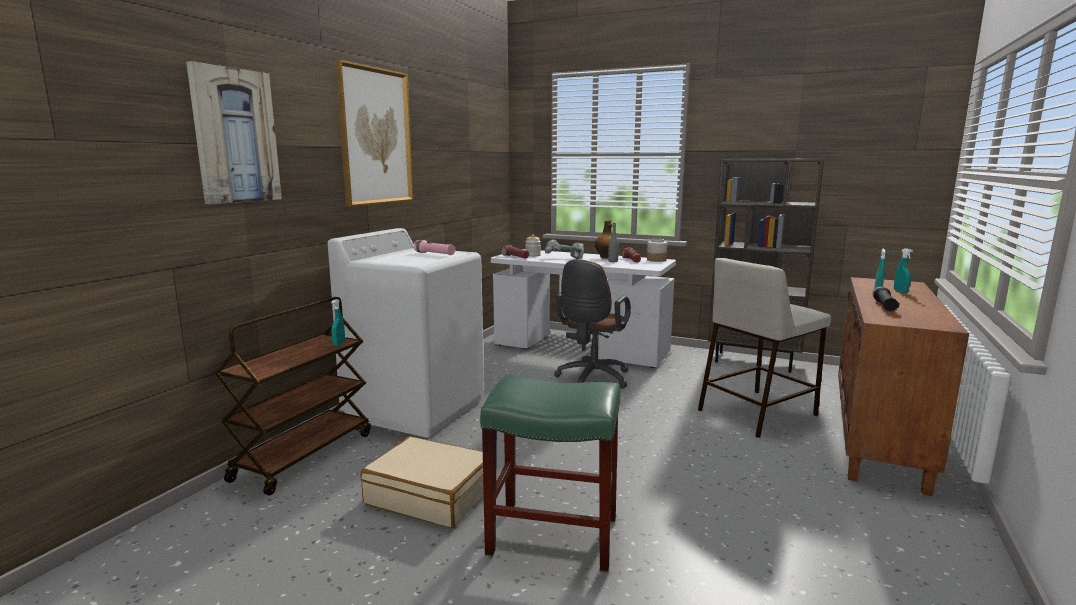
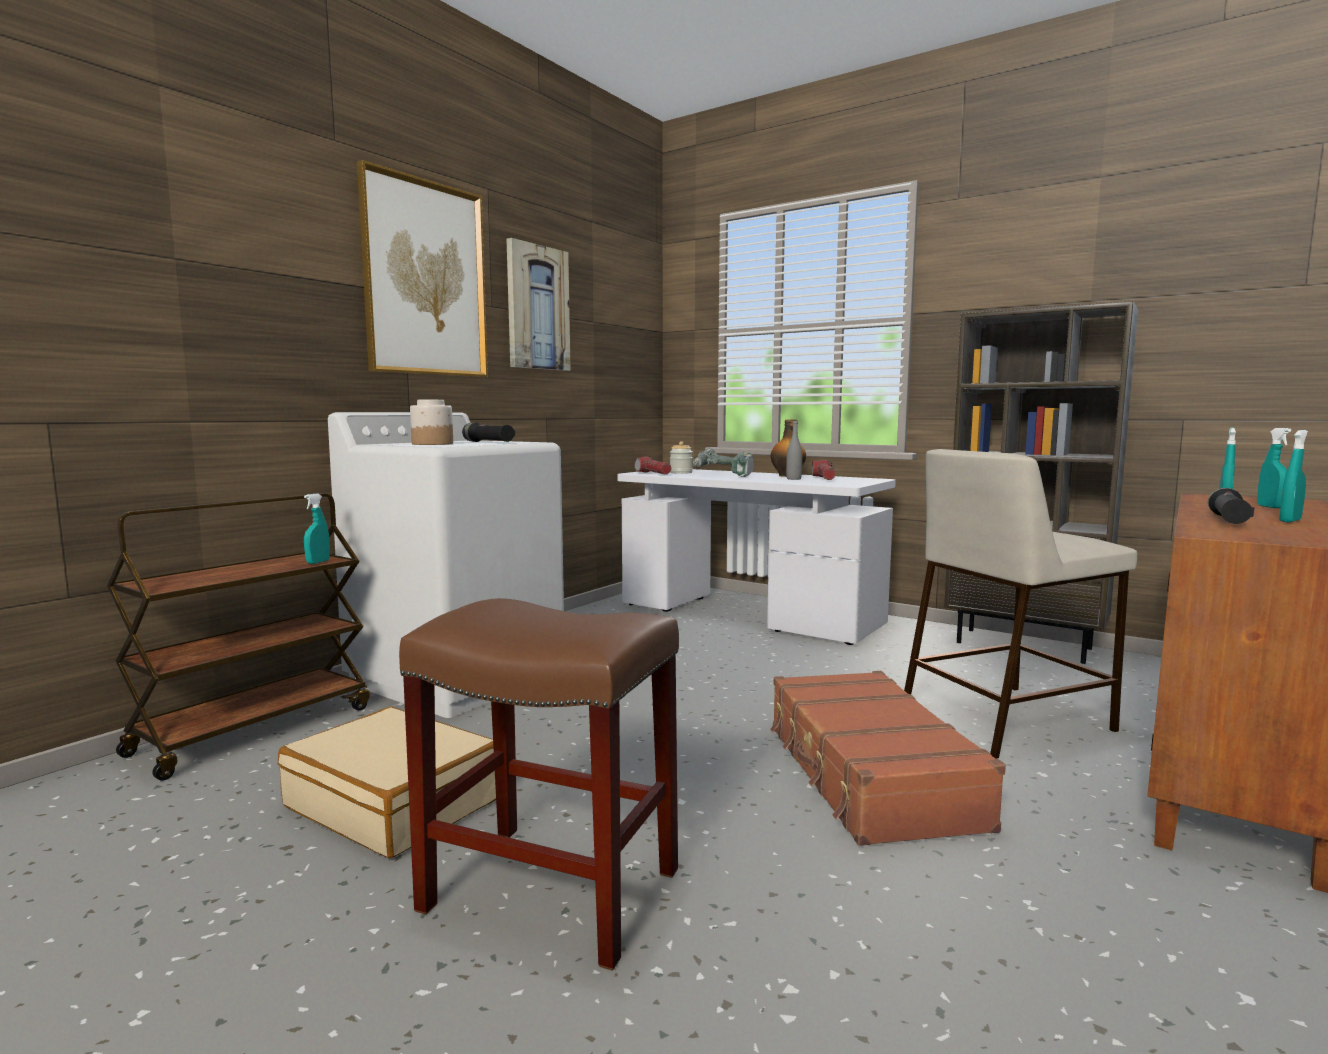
camera: 10 degrees right, 5 degrees down
picture [186,61,282,204] -> picture moved to [507,238,571,371]
pink flashlight [414,240,456,255] -> black flashlight [462,422,515,442]
green stool [480,375,621,572] -> brown stool [399,598,679,971]
brown office chair [554,259,631,389] -> none
jar [647,238,667,262] -> jar moved to [410,400,453,445]
none -> brown suitcase [770,671,1006,846]
none -> turquoise spray bottle [1280,430,1308,522]

